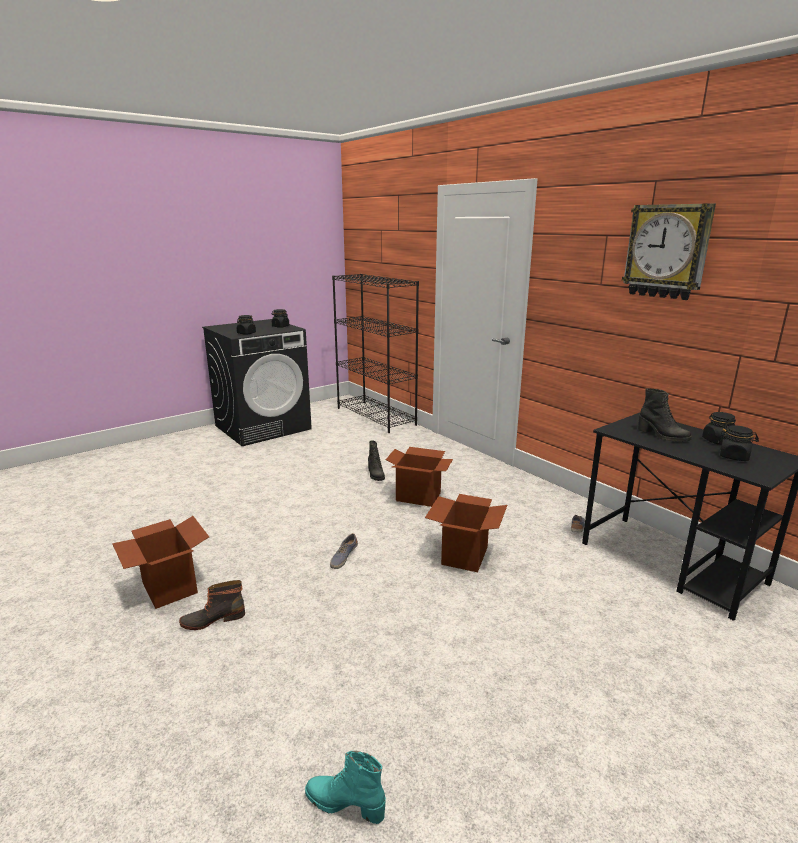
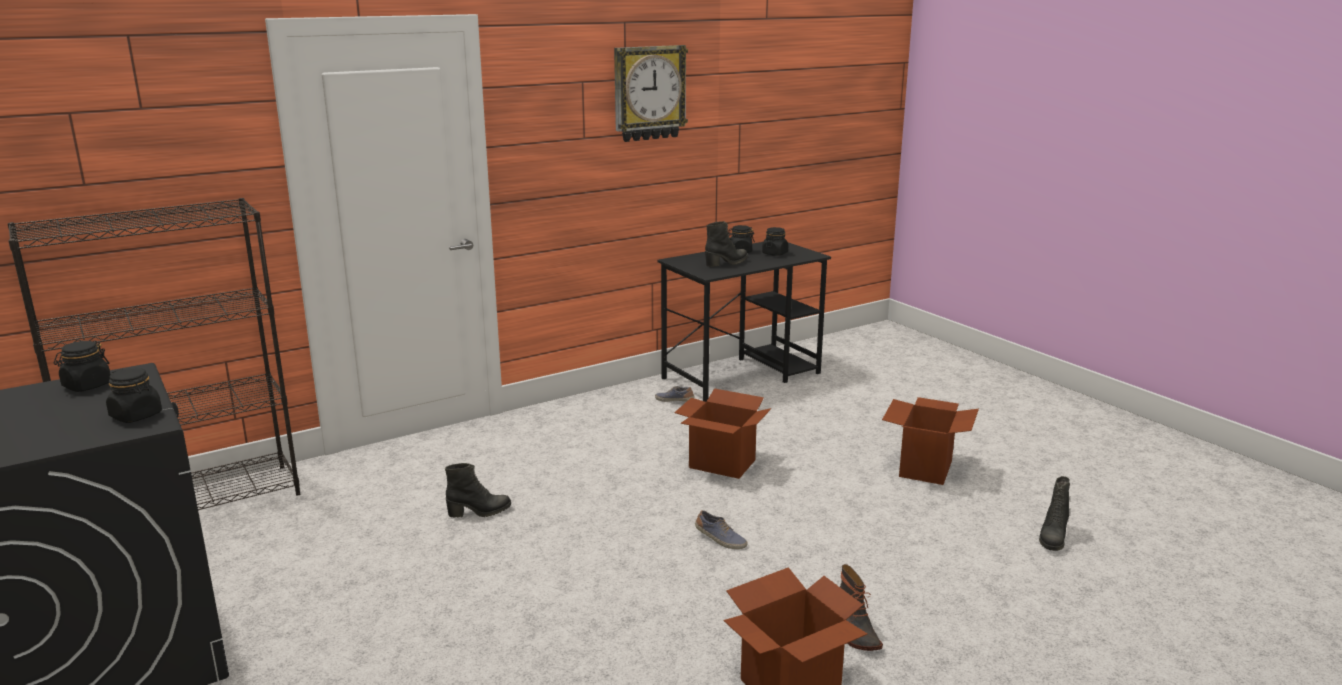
camera: 85 degrees left, 0 degrees up
turquoise boot [305,751,386,824] -> black boot [1039,476,1070,551]
cardboard box [386,447,453,507] -> cardboard box moved to [882,397,979,485]

